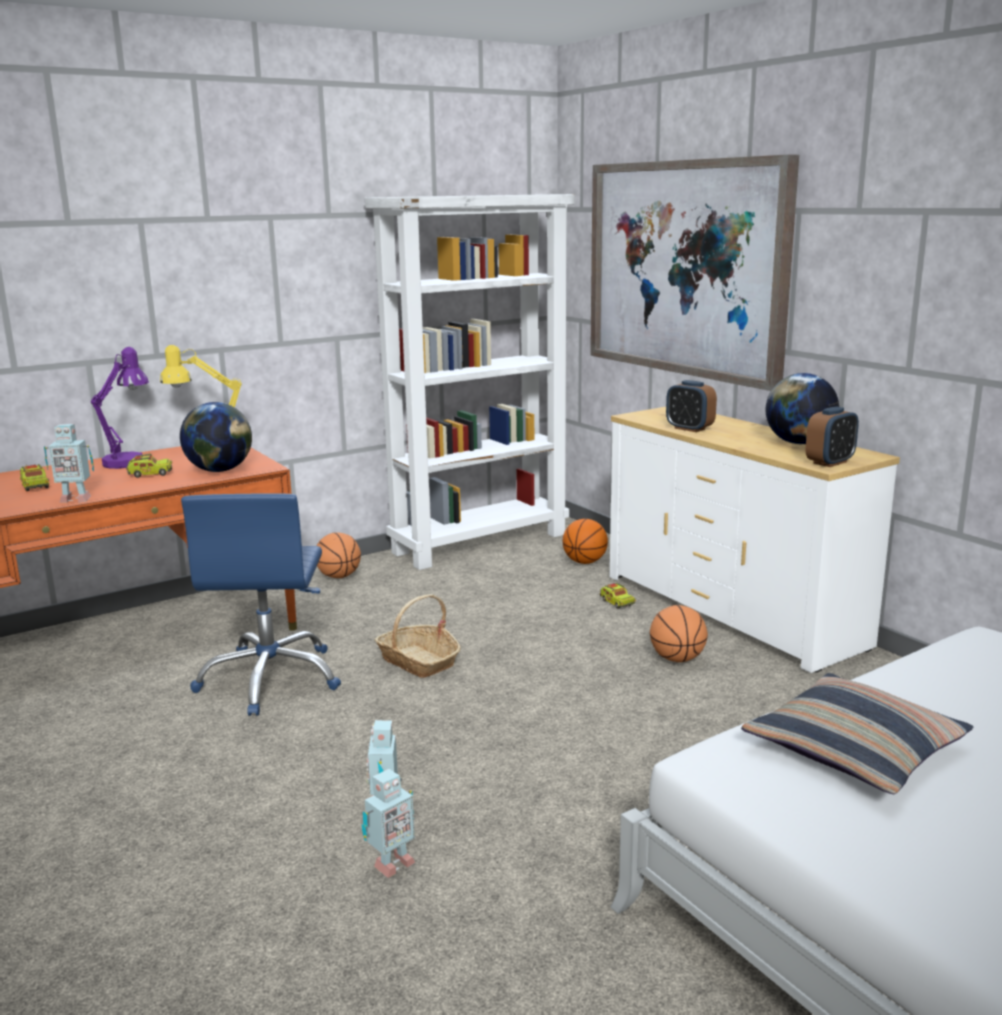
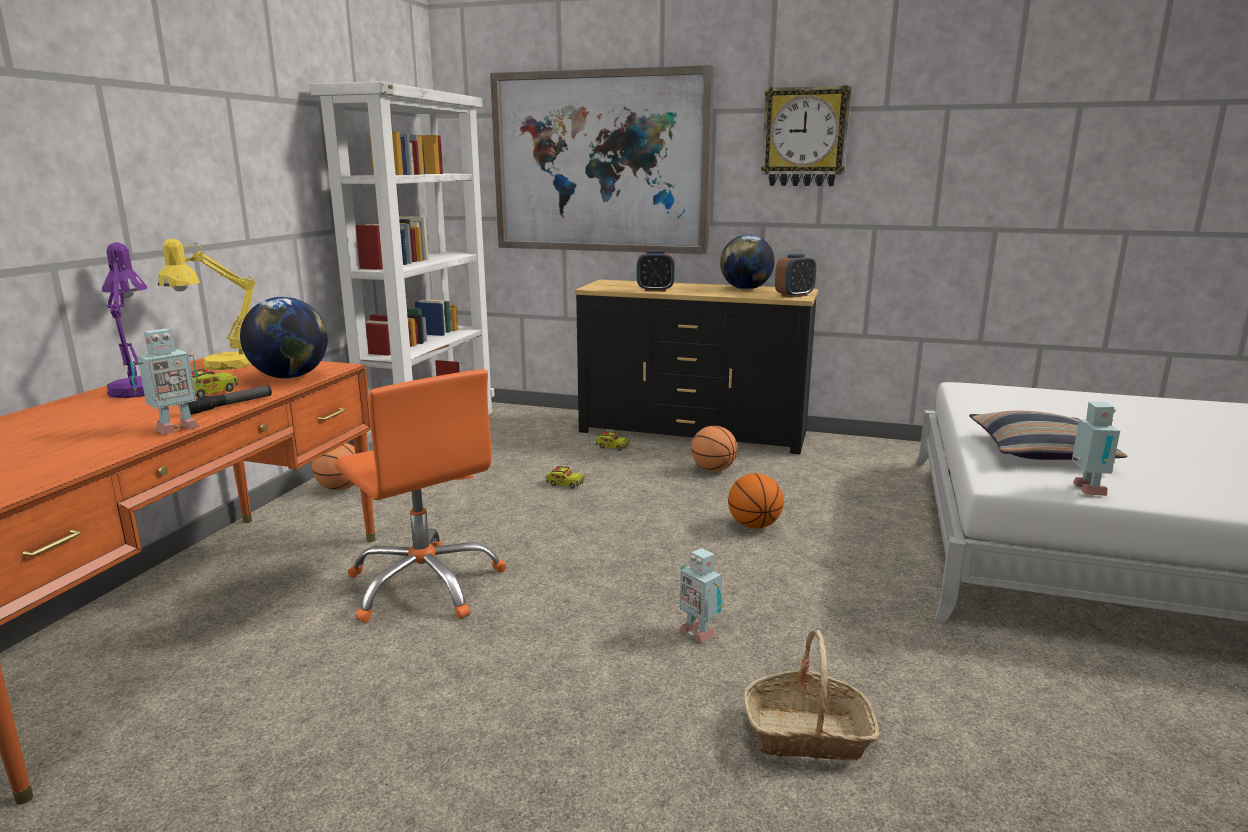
camera: 40 degrees left, 0 degrees up
toy truck [20,464,49,491] -> toy truck moved to [546,466,585,489]
blue office chair [181,493,341,716] -> orange office chair [335,369,506,623]
toy robot [362,769,415,878] -> toy robot moved to [1072,402,1120,496]
basket [375,594,461,678] -> basket moved to [744,630,880,760]
basketball [563,519,608,564] -> basketball moved to [728,473,784,529]
white dresser [610,407,900,673] -> black dresser [575,279,818,454]
alarm clock [806,407,859,467] -> alarm clock turned 45 degrees clockwise [775,254,816,298]
none -> flashlight [187,385,272,414]
none -> wall clock [761,85,852,186]

